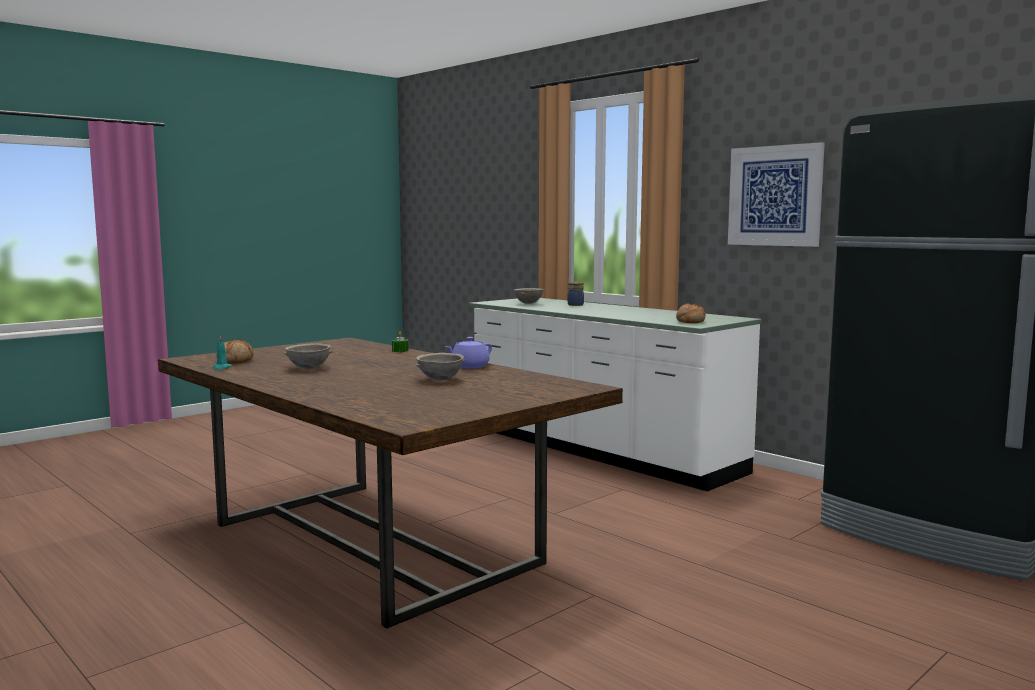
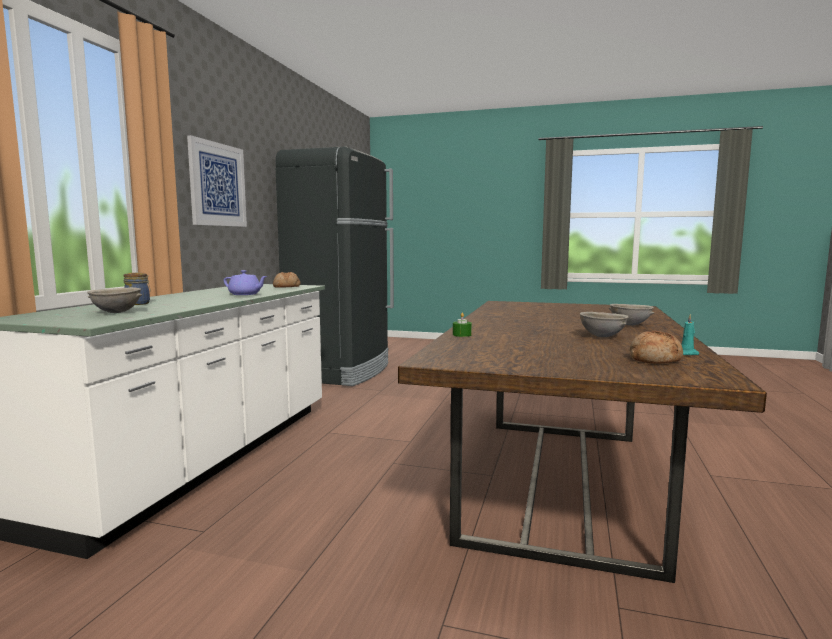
camera: 120 degrees left, 0 degrees up
grey bowl [415,353,465,380] -> grey bowl moved to [609,304,655,326]
purple teapot [445,337,492,368] -> purple teapot moved to [224,270,267,295]

